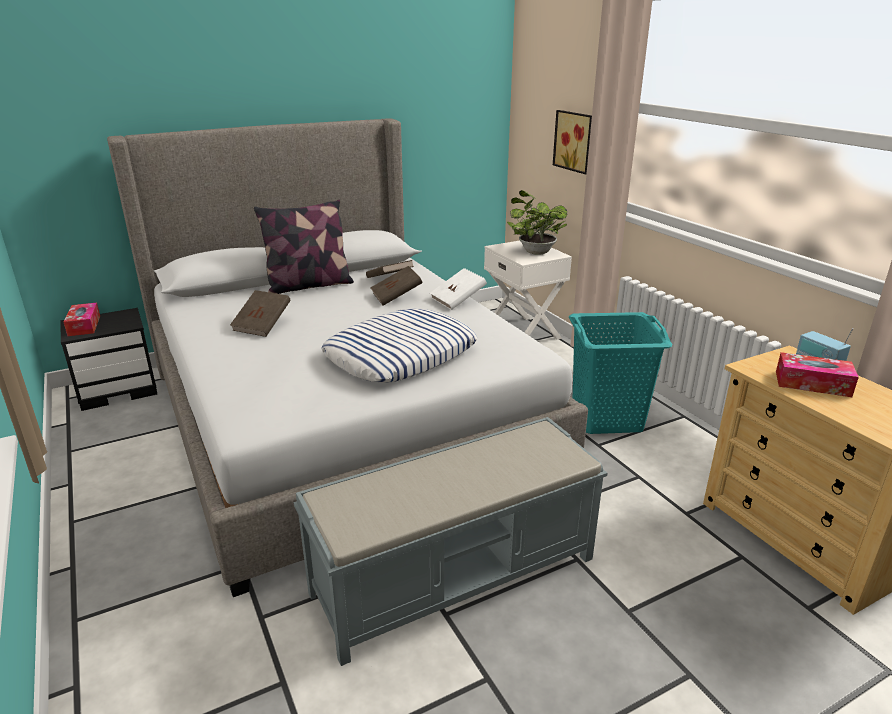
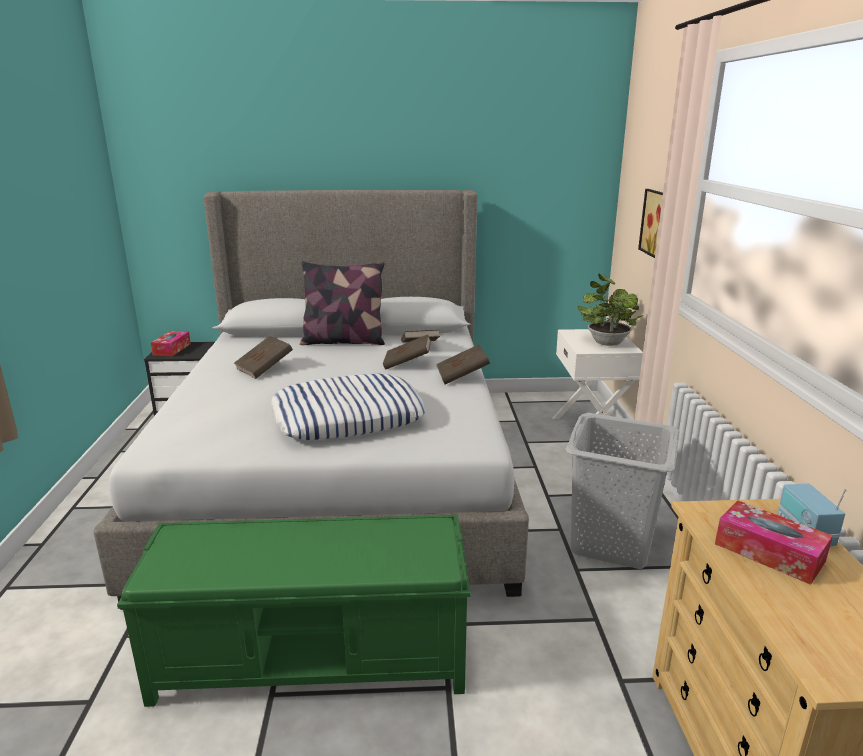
camera: 25 degrees right, 5 degrees down
grey bench [294,417,607,666] -> green bench [117,515,471,707]
white book [430,268,487,310] -> brown book [436,344,490,384]
turquoise laundry basket [569,312,672,434] -> grey laundry basket [565,413,680,569]

